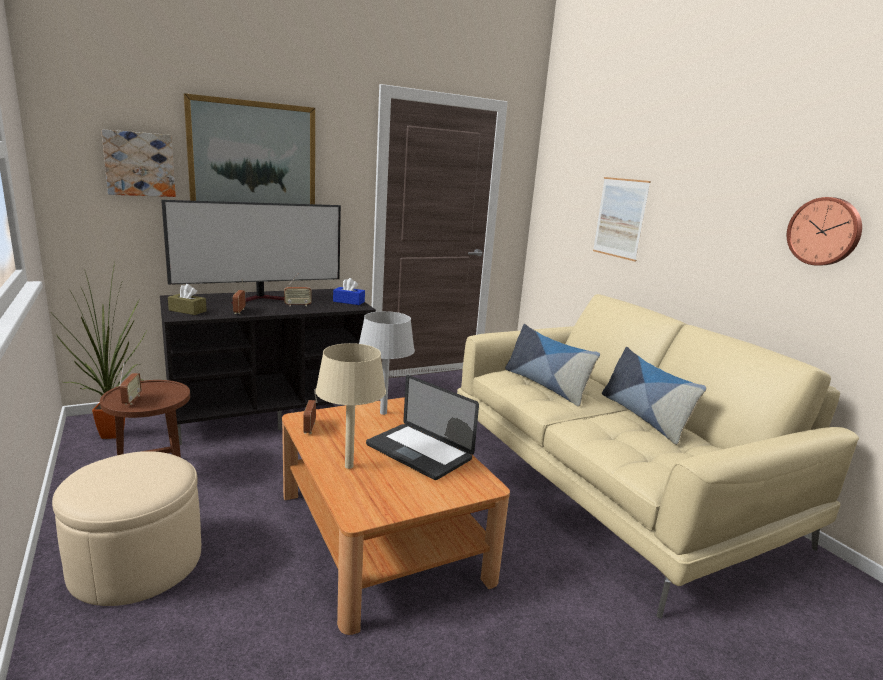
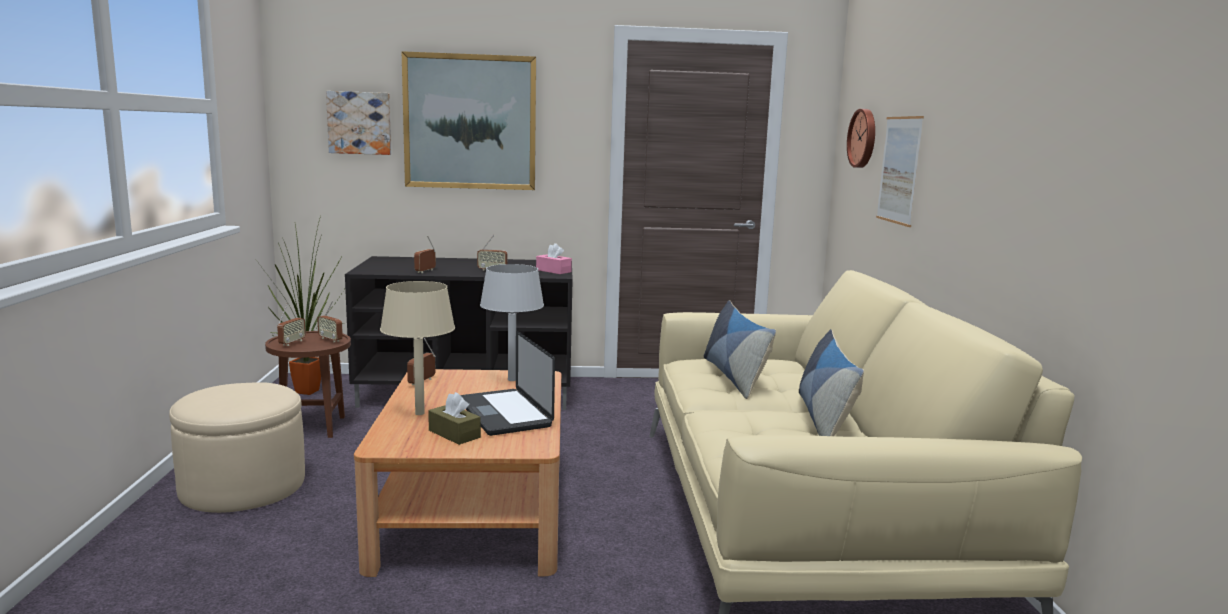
camera: 25 degrees right, 5 degrees down
television [161,200,341,304] -> none
brown tissue box [168,284,207,315] -> brown tissue box moved to [428,392,481,445]
blue tissue box [333,278,365,305] -> pink tissue box [536,243,572,274]
wall clock [787,197,862,266] -> wall clock moved to [847,109,875,168]
none -> radio [317,301,343,342]

